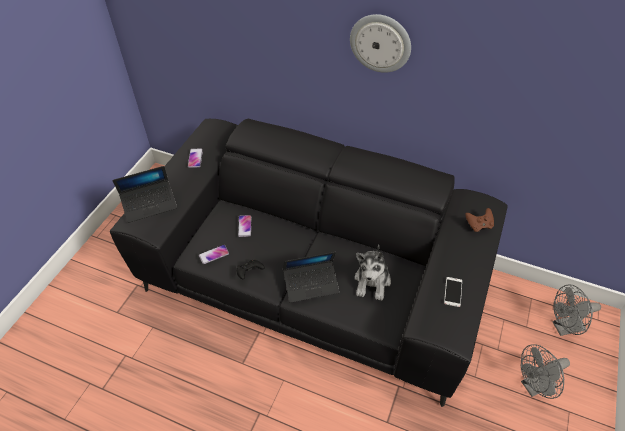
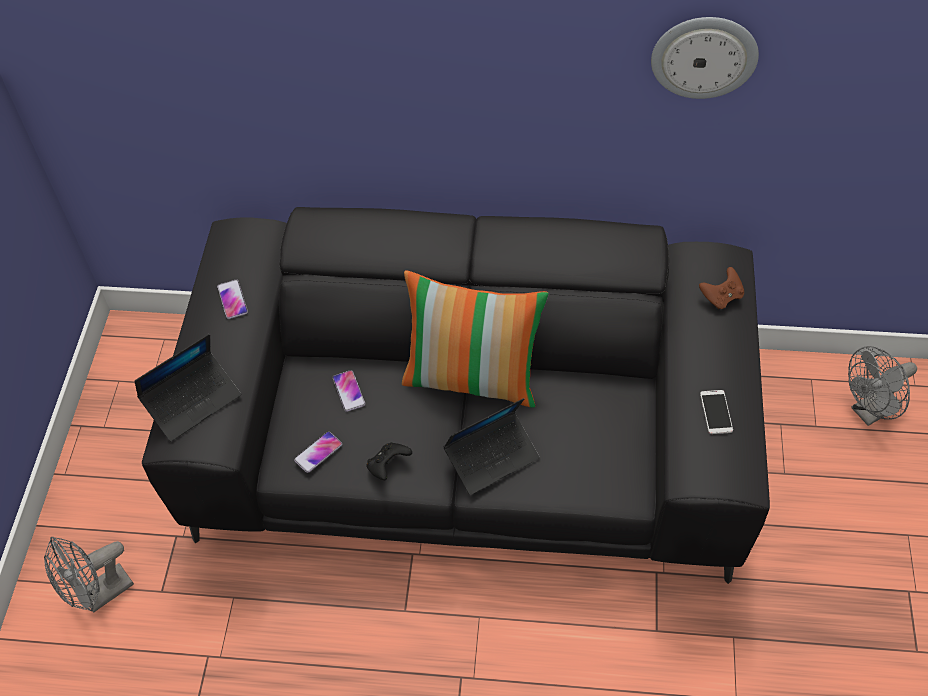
camera: 15 degrees left, 5 degrees up
wall clock [350,14,411,73] -> wall clock moved to [651,17,759,99]
plush toy [354,244,391,301] -> none
grey fan [521,344,570,399] -> grey fan moved to [44,537,134,613]
none -> pillow [402,270,549,408]

